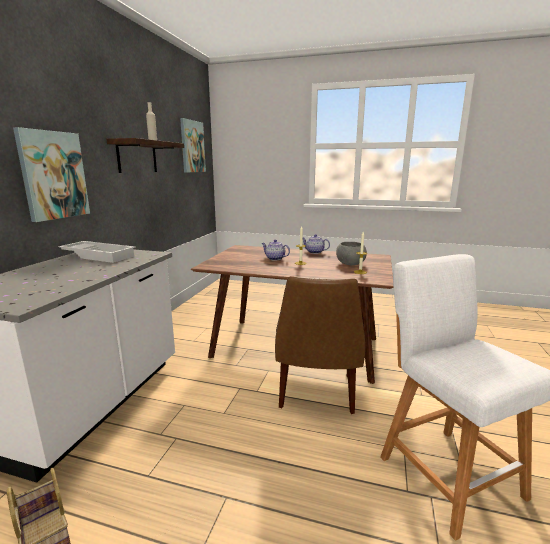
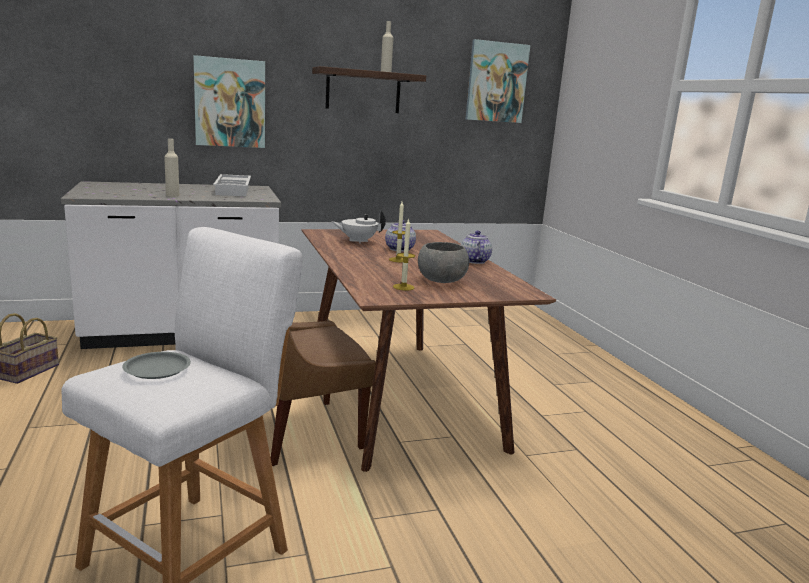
camera: 55 degrees right, 0 degrees up
none -> grey plate [122,352,191,379]
none -> beige bottle [164,139,179,197]
none -> white teapot [331,211,386,243]

